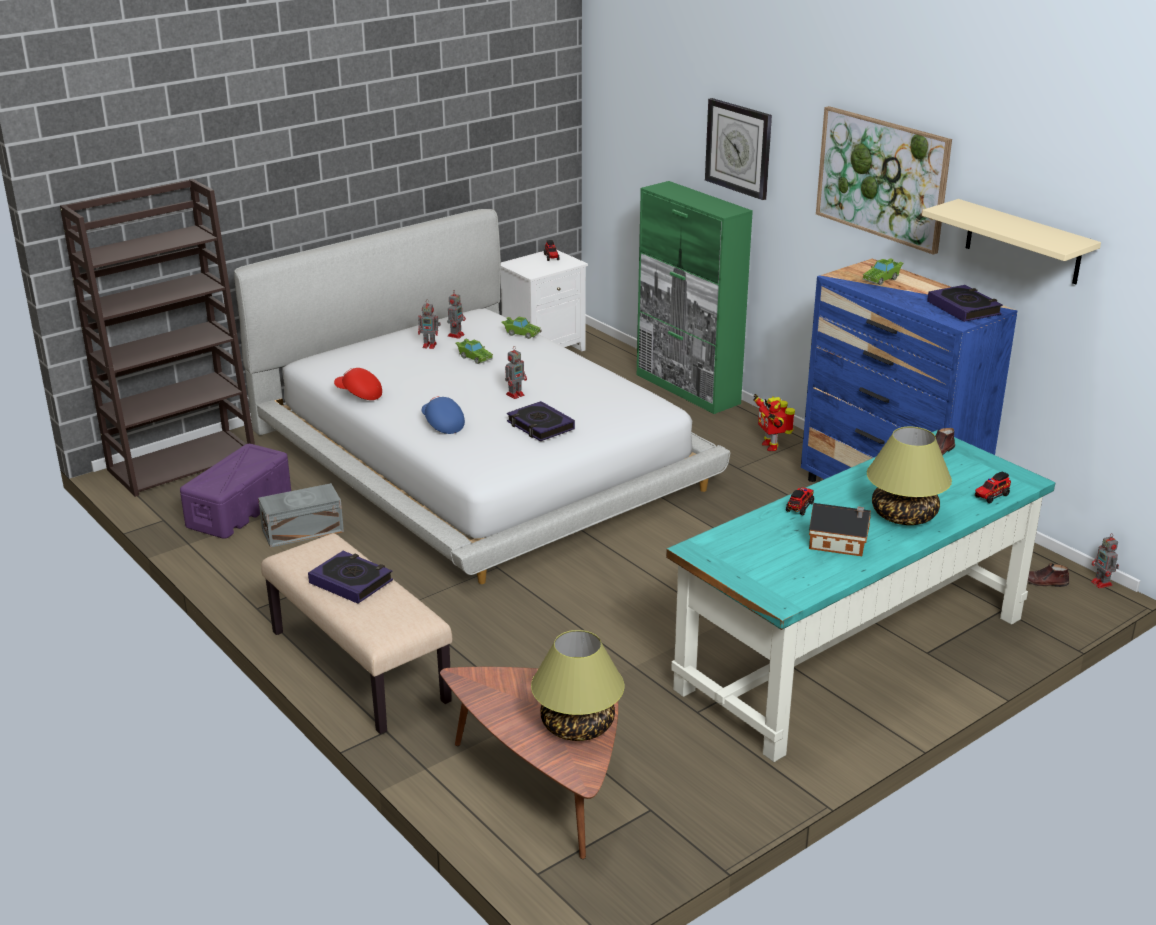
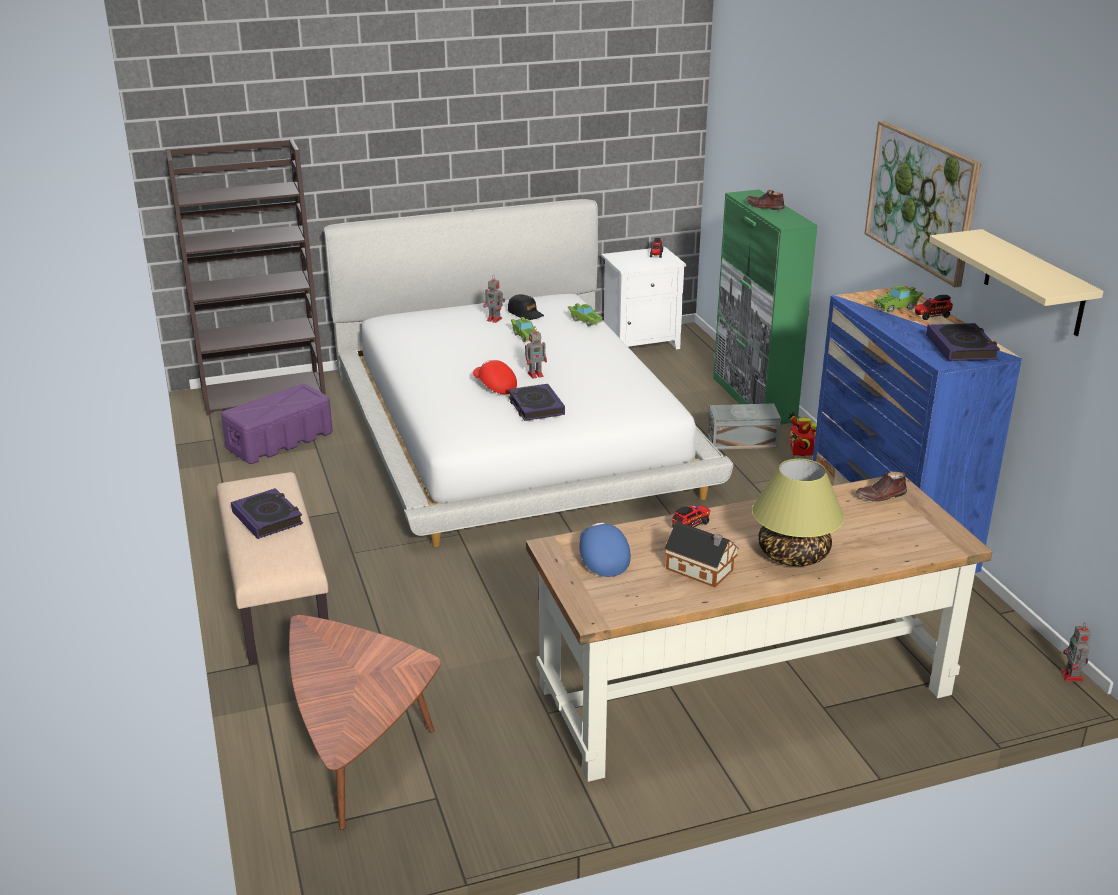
camera: 20 degrees right, 0 degrees up
grey storage box [258,483,344,548] -> grey storage box moved to [707,403,781,450]
red cap [334,368,382,400] -> red cap moved to [473,360,517,394]
blue cap [422,396,465,434] -> blue cap moved to [579,523,631,577]
toy robot [447,291,466,339] -> black cap [508,294,544,320]
table lamp [531,630,624,741] -> none
turquoise desk [666,430,1056,762] -> brown desk [526,476,993,782]
wall clock [705,98,772,200] -> none
toy truck [975,472,1011,504] -> toy truck moved to [914,295,953,320]
brown shoe [1028,563,1069,587] -> brown shoe moved to [746,190,784,210]

